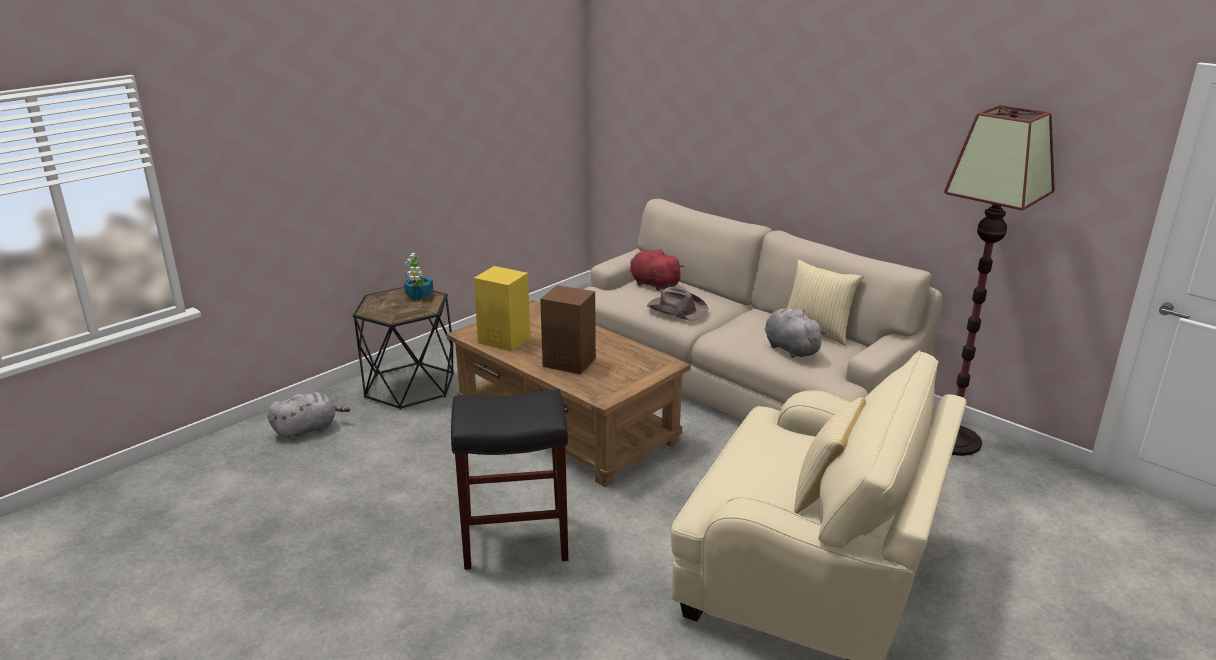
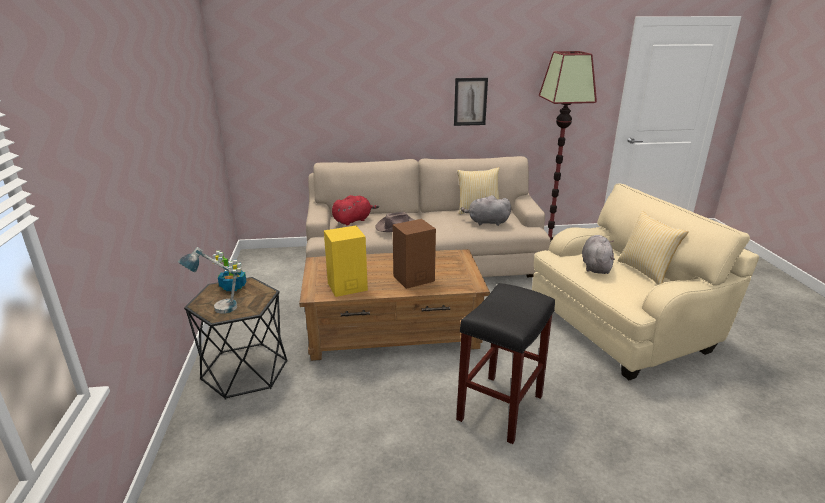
camera: 50 degrees left, 0 degrees up
grey plush toy [267,392,350,440] -> grey plush toy moved to [582,235,615,274]
red plush toy [630,249,684,291] -> red plush toy turned 150 degrees clockwise [332,195,379,226]
none -> table lamp [177,247,238,314]
none -> picture [454,78,488,126]

